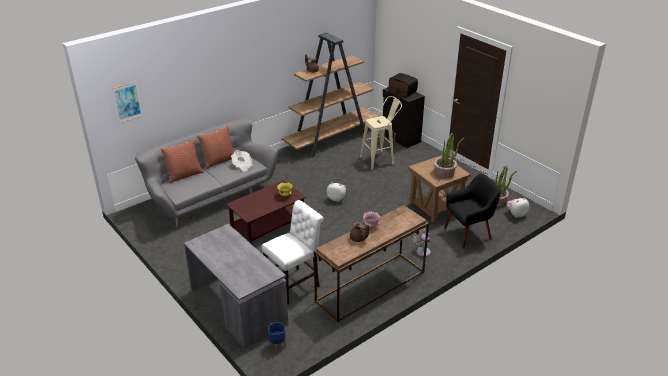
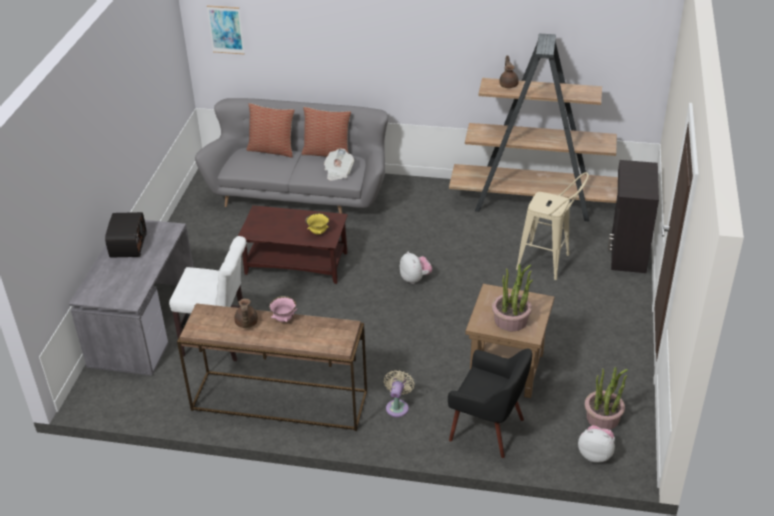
camera: 50 degrees right, 5 degrees up
blue planter [268,322,286,352] -> none
radio [389,73,418,97] -> radio moved to [105,212,147,258]

